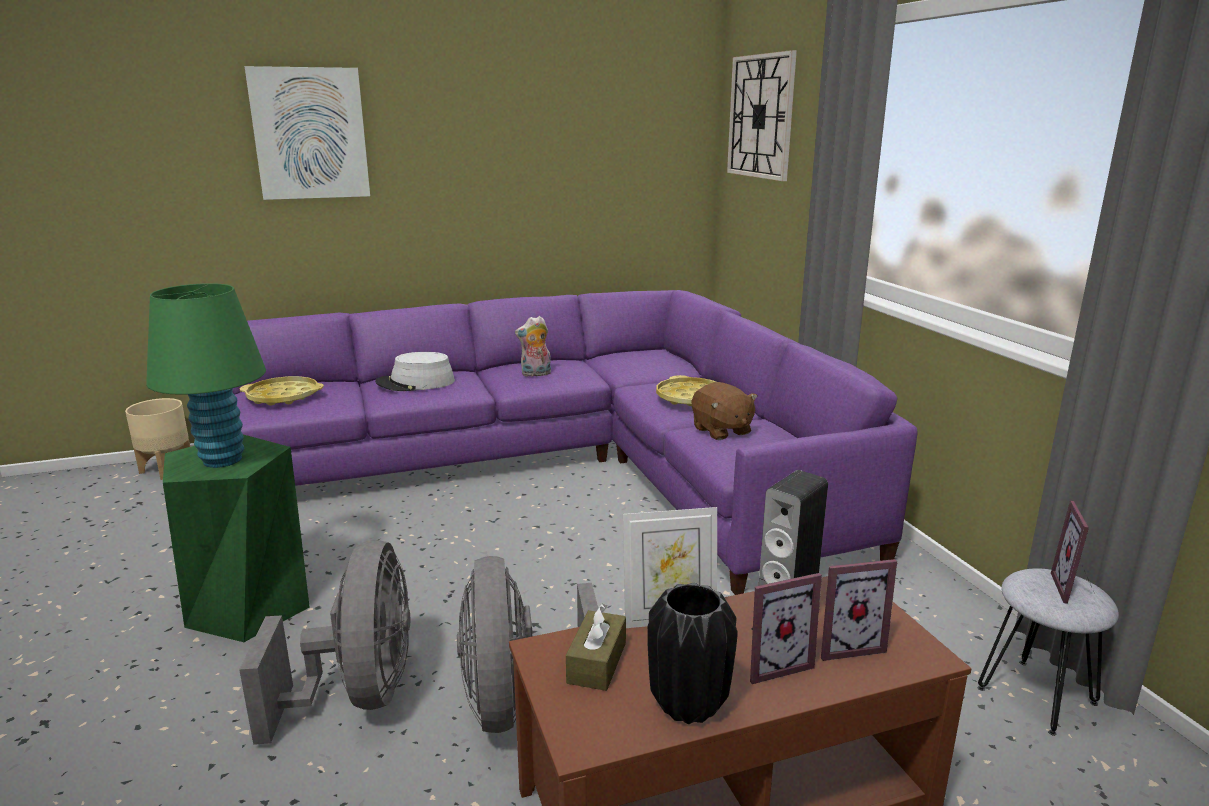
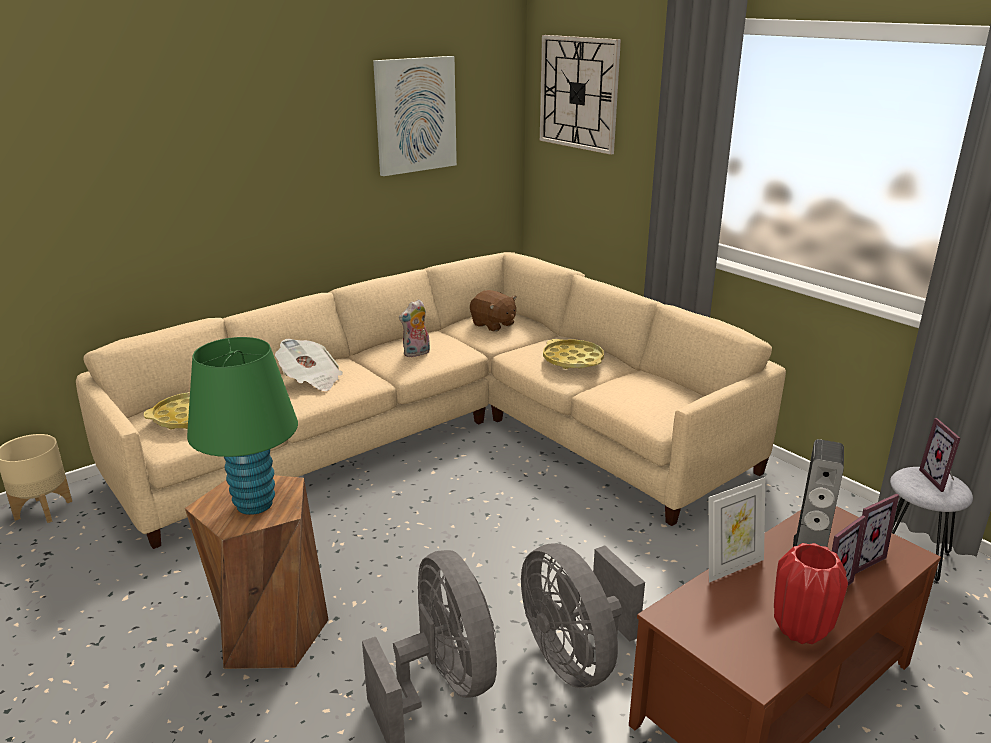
camera: 20 degrees left, 5 degrees up
green stool [163,434,310,642] -> brown stool [185,475,329,669]
purple sofa [233,290,918,595] -> beige sofa [76,252,786,549]
picture [245,66,370,200] -> picture moved to [373,56,457,176]
grey hat [375,352,455,391] -> newspaper [275,339,343,391]
brown tissue box [566,604,626,691] -> none
black vase [647,583,738,724] -> red vase [774,543,848,644]
brown plush toy [692,382,758,440] -> brown plush toy moved to [470,290,517,332]

